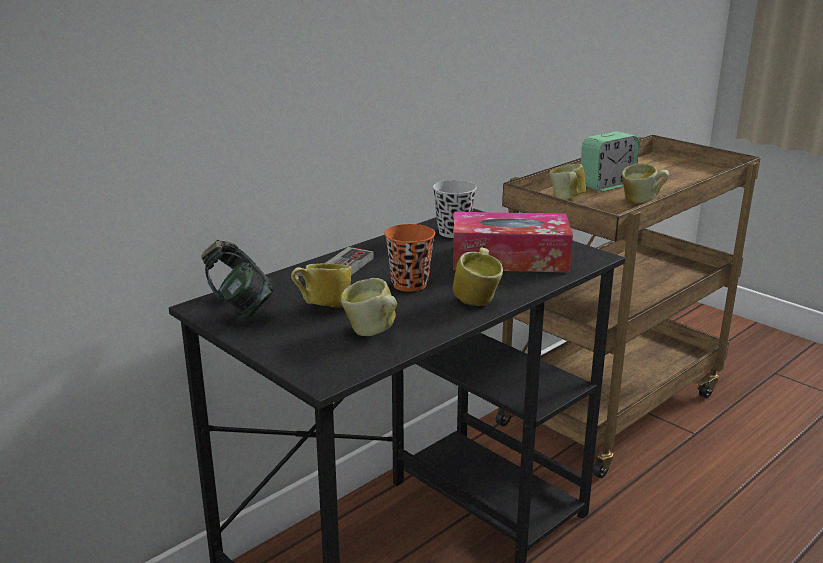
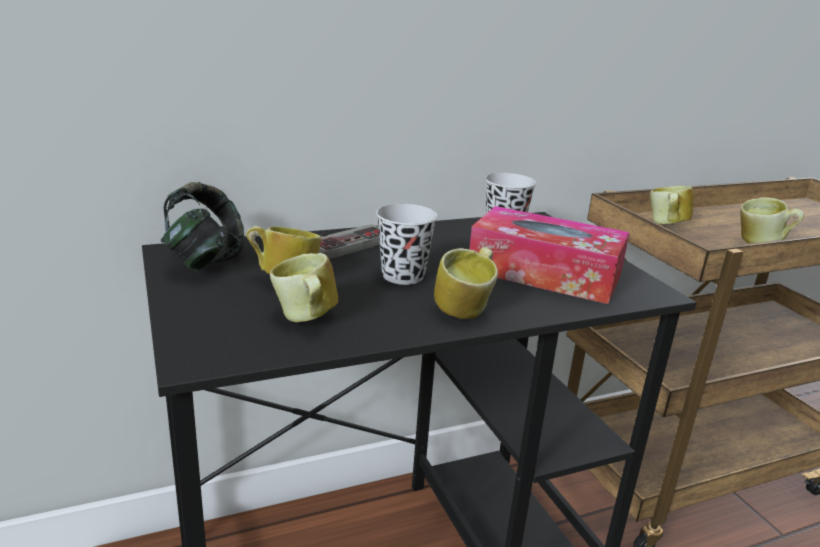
camera: 20 degrees right, 0 degrees up
orange cup [384,224,435,292] -> black cup [376,204,438,285]
alarm clock [581,131,639,192] -> none

